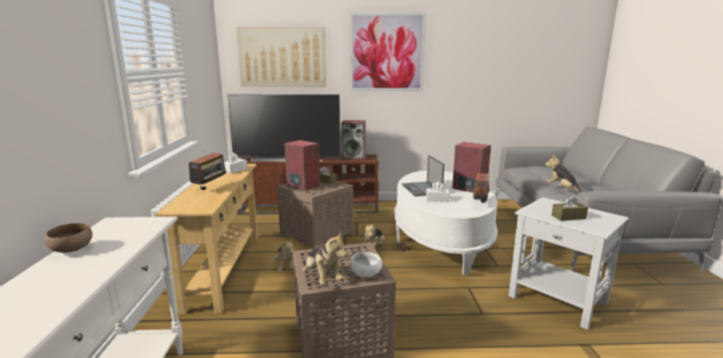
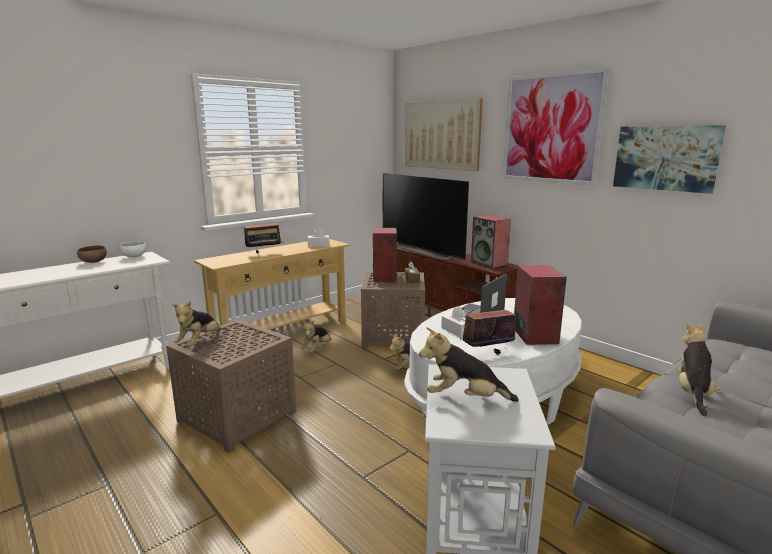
camera: 50 degrees right, 0 degrees up
white bowl [350,252,382,278] -> white bowl moved to [119,241,146,257]
brown tissue box [552,195,588,221] -> plush toy [419,327,519,402]
none -> picture [613,125,726,194]

